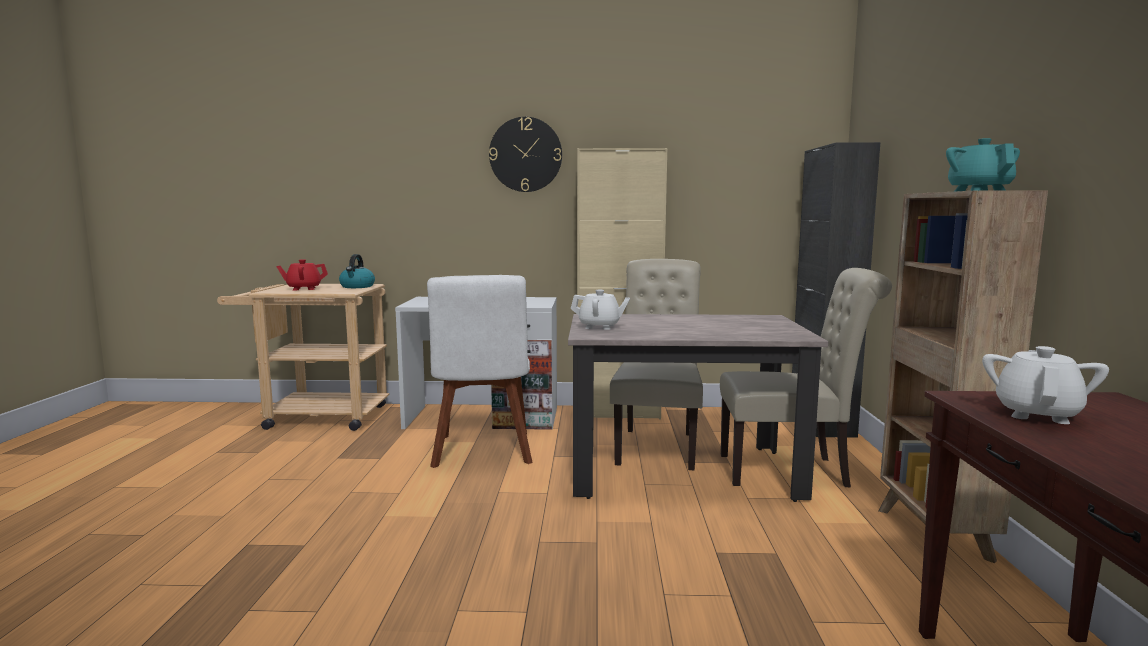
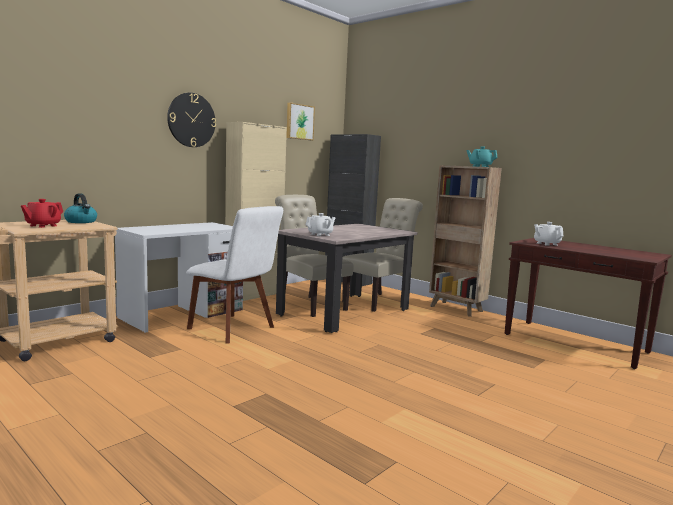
camera: 50 degrees left, 0 degrees up
none -> picture [286,102,315,140]

